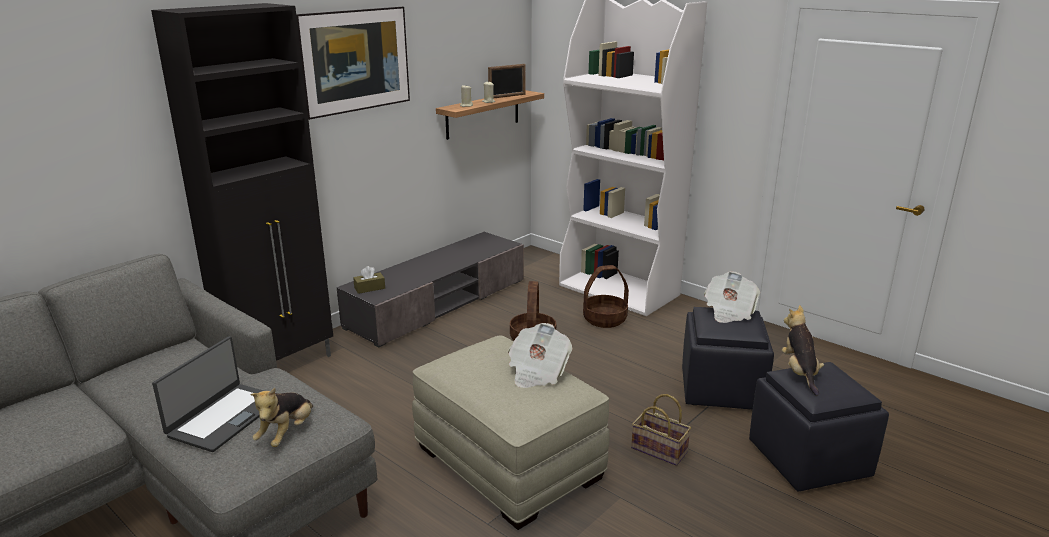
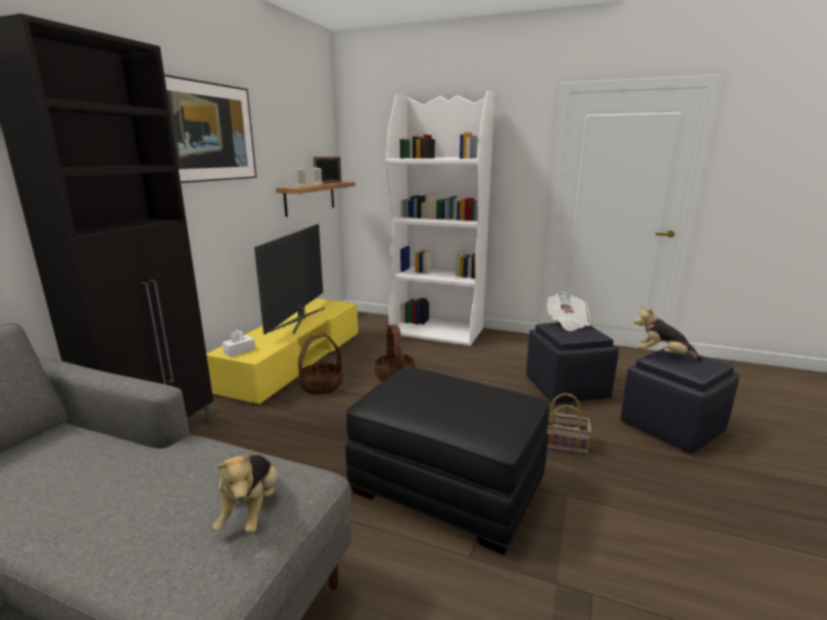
camera: 20 degrees left, 5 degrees down
laptop [152,336,264,452] -> none
grey tv stand [337,232,524,348] -> yellow tv stand [206,298,358,406]
brown tissue box [353,266,385,294] -> white tissue box [222,330,255,357]
beige ottoman [412,335,610,530] -> black ottoman [346,366,550,555]
newspaper [508,323,572,388] -> none
basket [583,265,629,328] -> basket moved to [298,333,343,395]
plush toy [782,305,824,396] -> plush toy turned 45 degrees counterclockwise [634,305,703,361]
none -> television [254,224,325,334]

